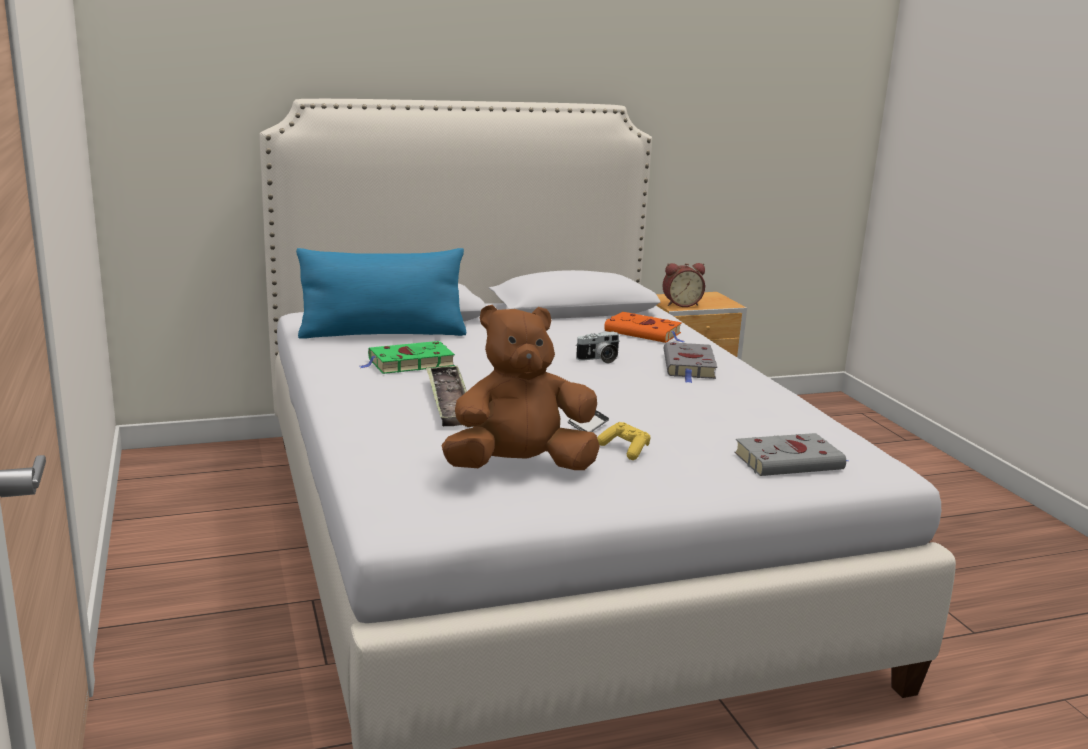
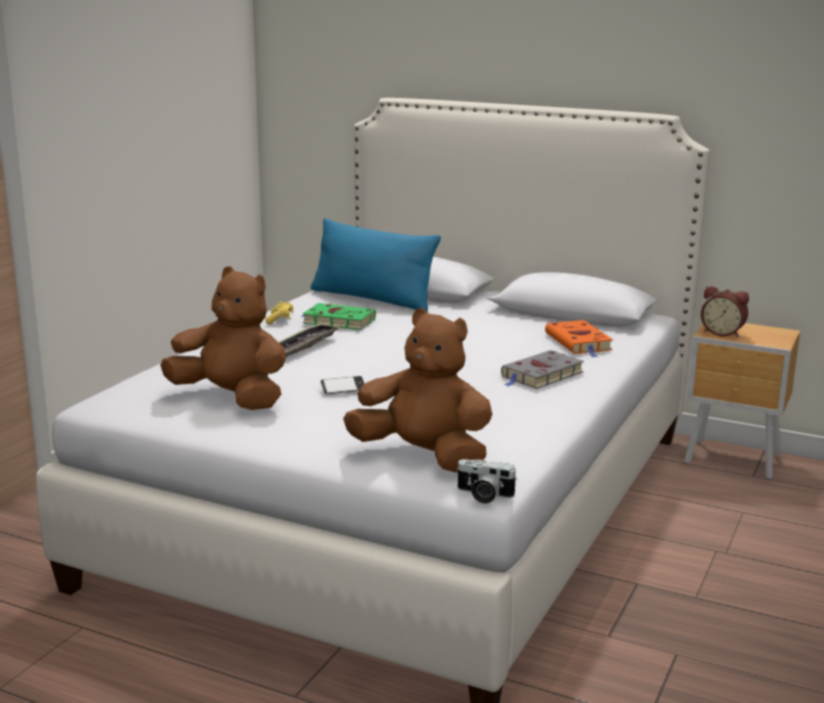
camera: 45 degrees right, 0 degrees up
camera [576,331,619,363] -> camera moved to [456,459,517,504]
yellow game controller [597,422,651,460] -> yellow game controller moved to [265,301,293,324]
grey book [734,433,848,476] -> brown plush toy [343,308,493,472]

